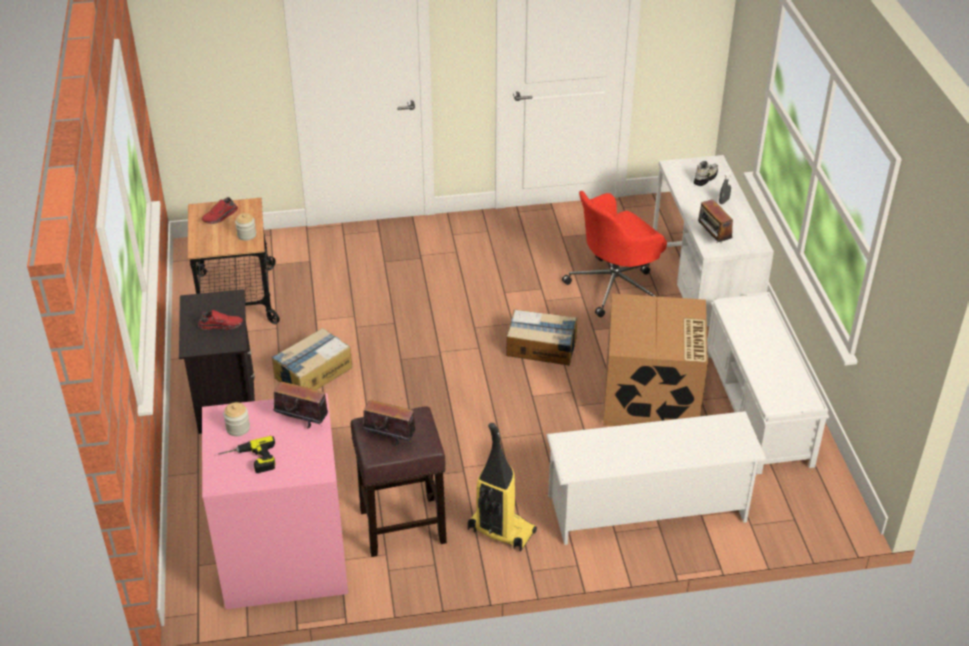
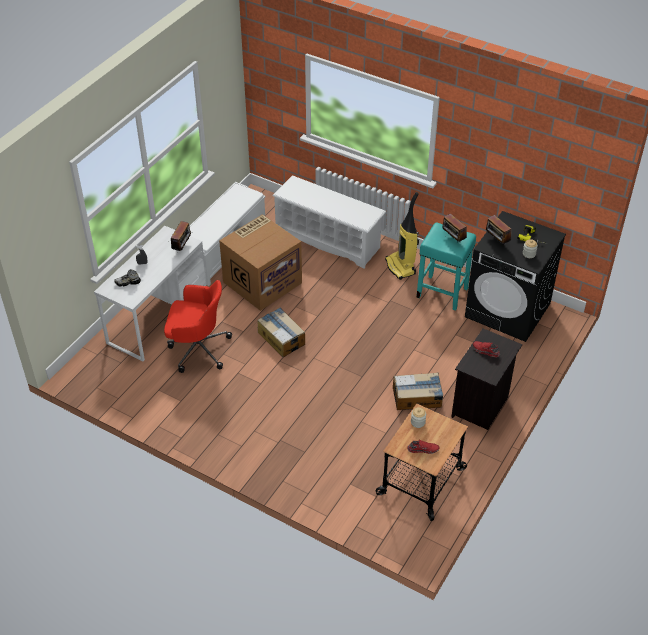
camera: 140 degrees left, 5 degrees up
pink washing machine [202,393,348,609] -> black washing machine [465,211,566,342]
brown stool [351,406,447,557] -> turquoise stool [416,223,476,311]

